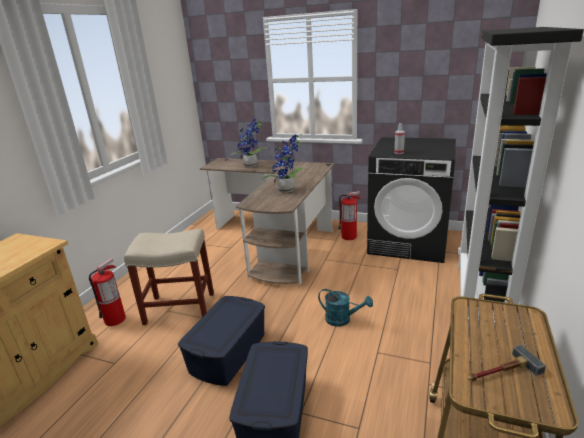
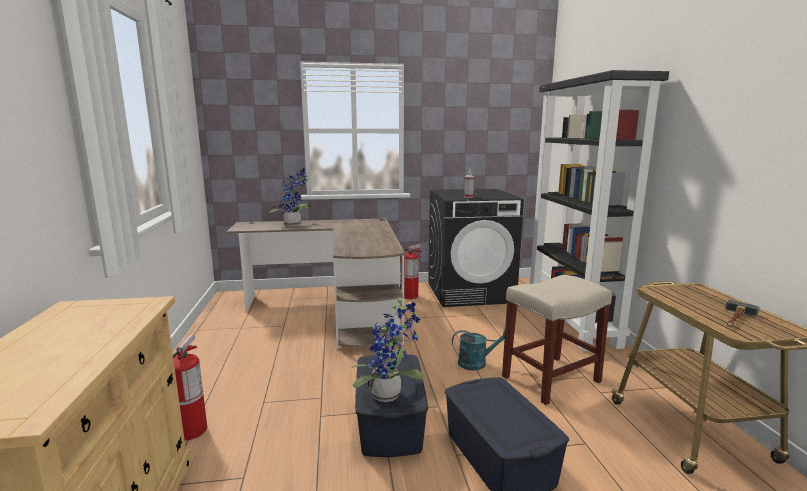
camera: 30 degrees left, 10 degrees down
beige stool [124,229,214,325] -> beige stool moved to [502,275,612,405]
potted plant [262,134,307,193] -> potted plant moved to [351,296,424,402]

